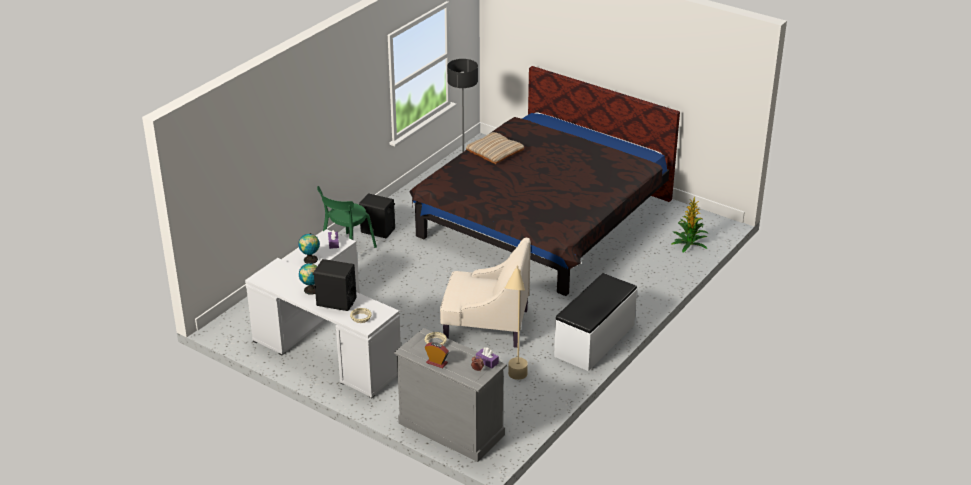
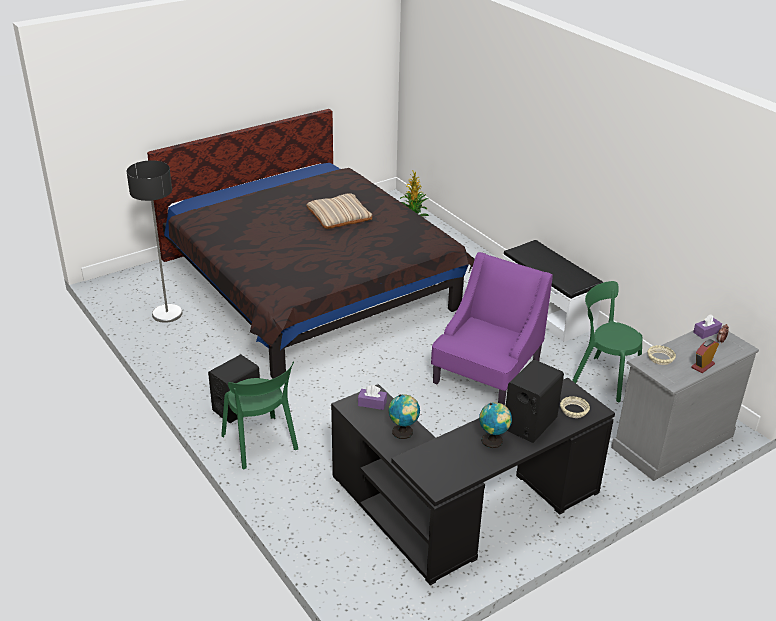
camera: 70 degrees left, 0 degrees up
white desk [245,229,401,399] -> black desk [331,378,615,585]
beige armchair [440,238,531,348] -> purple armchair [431,252,553,405]
beige pillow [466,132,524,164] -> beige pillow moved to [306,193,373,229]
beige floor lamp [505,266,528,380] -> green chair [572,281,642,402]

